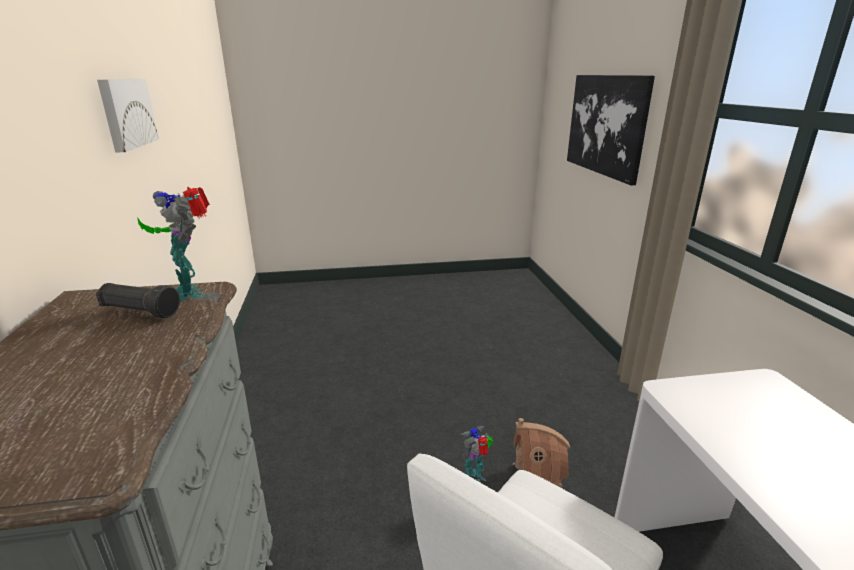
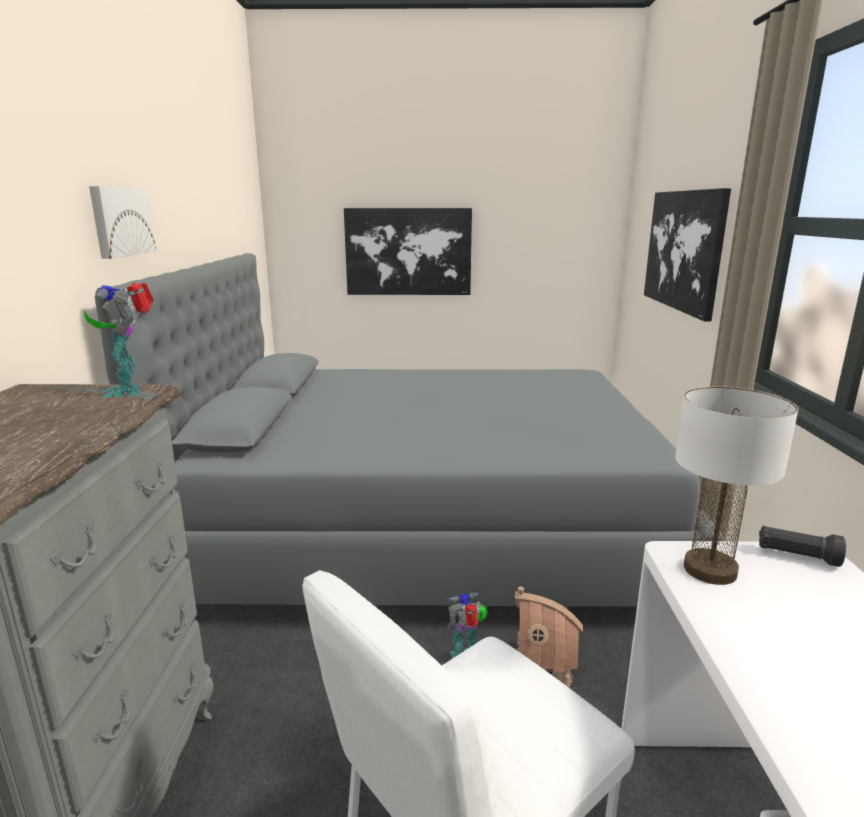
camera: 10 degrees right, 5 degrees down
black flashlight [96,283,180,318] -> black flashlight moved to [759,525,846,567]
none -> grey bed [95,253,724,607]
none -> picture [344,208,472,295]
none -> table lamp [675,386,798,585]

